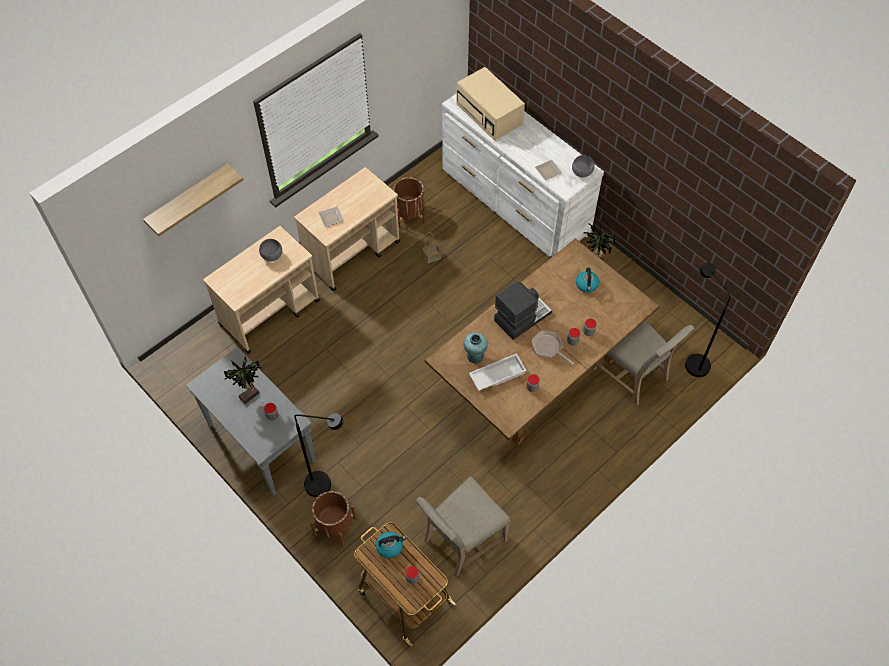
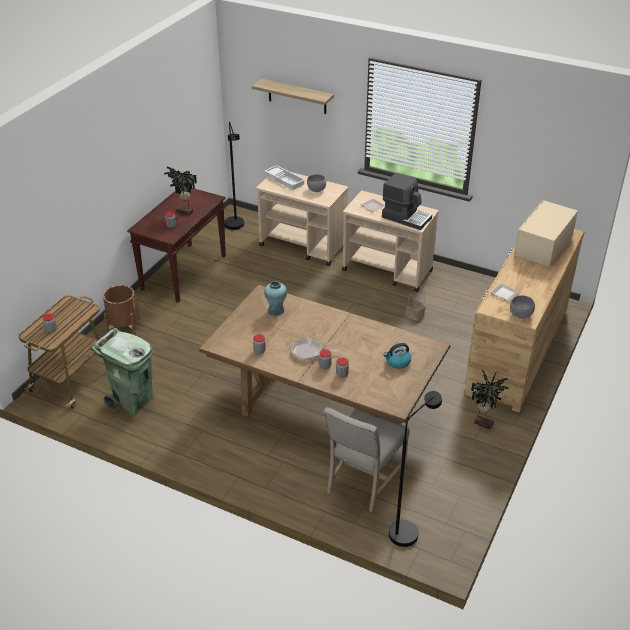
camera: 70 degrees right, 20 degrees down
grey console table [186,347,316,496] -> brown console table [127,188,226,302]
black floor lamp [294,413,343,497] -> black floor lamp moved to [224,122,244,230]
kettle [376,532,406,558] -> none
brown planter [393,177,425,228] -> none
beige chair [416,476,511,577] -> green trash can [91,328,154,415]
white dresser [442,93,604,257] -> brown dresser [465,229,584,412]
white tray [469,353,527,391] -> white tray moved to [265,165,305,190]
coffee machine [494,281,552,340] -> coffee machine moved to [382,173,432,230]
frying pan [531,330,573,364] -> frying pan turned 105 degrees counterclockwise [291,338,341,361]

